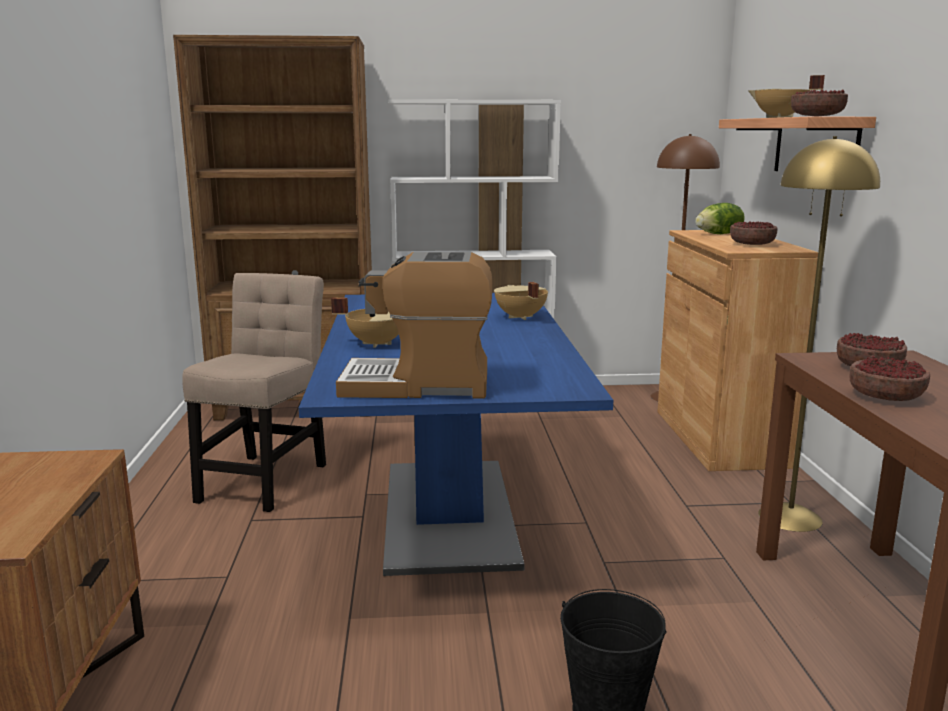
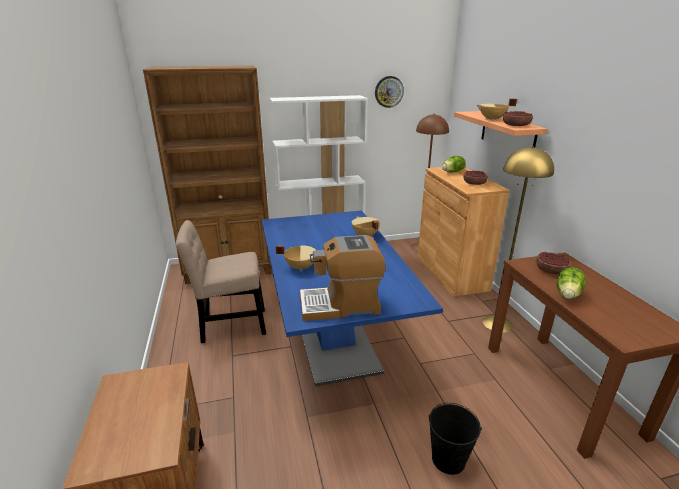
camera: 10 degrees left, 10 degrees up
beige chair [182,273,326,512] -> beige chair turned 105 degrees counterclockwise [176,220,266,343]
bowl [850,355,930,401] -> lettuce [557,267,586,299]
none -> wall clock [375,76,404,108]

